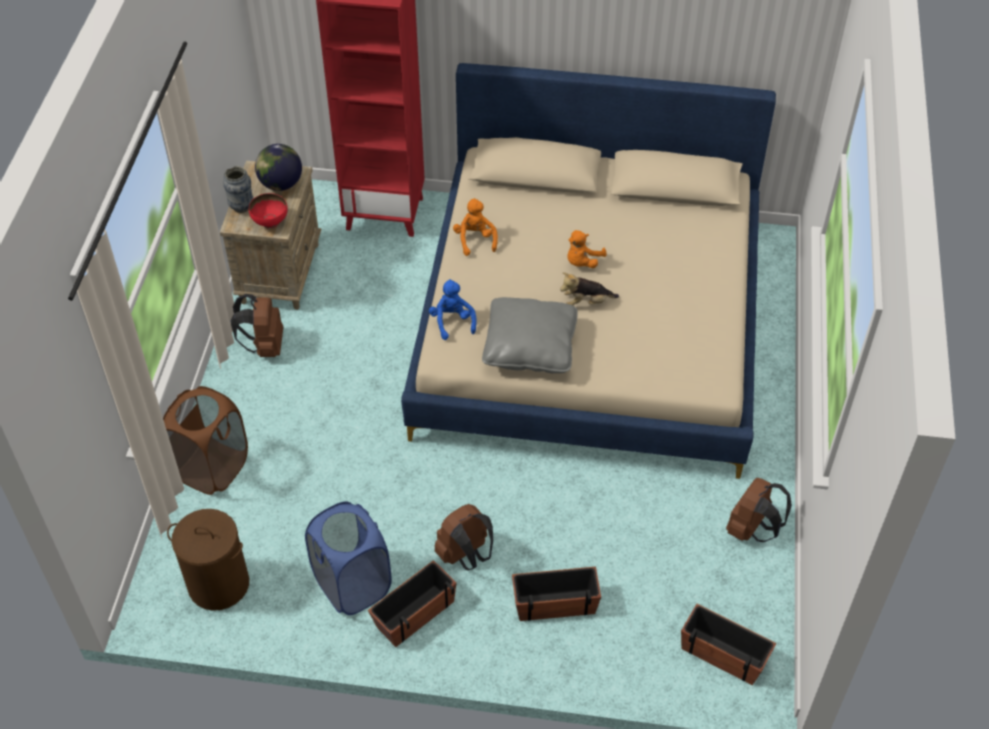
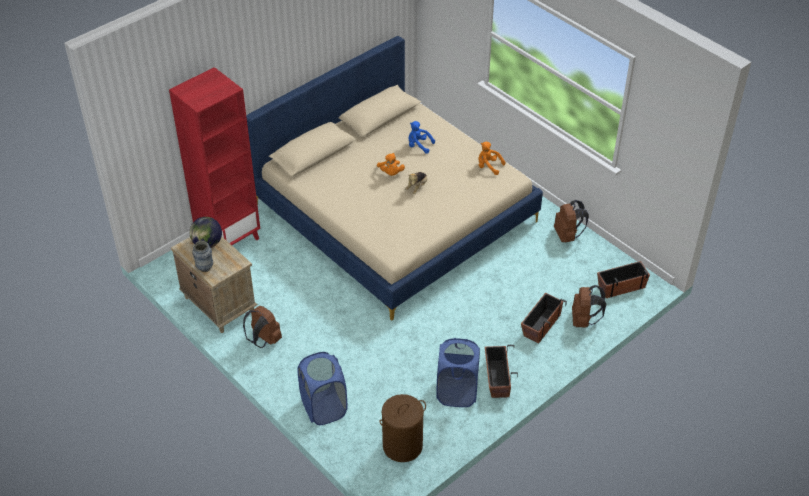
camera: 50 degrees left, 5 degrees down
brown laundry basket [163,386,248,495] -> blue laundry basket [297,352,348,425]
red bowl [249,193,288,229] -> none
blue plush toy [429,279,477,340] -> blue plush toy moved to [409,121,435,154]
brown backpack [435,504,493,570] -> brown backpack moved to [572,285,606,327]
orange plush toy [453,198,498,256] -> orange plush toy moved to [478,142,505,175]
grey pillow [482,297,578,373] -> none

